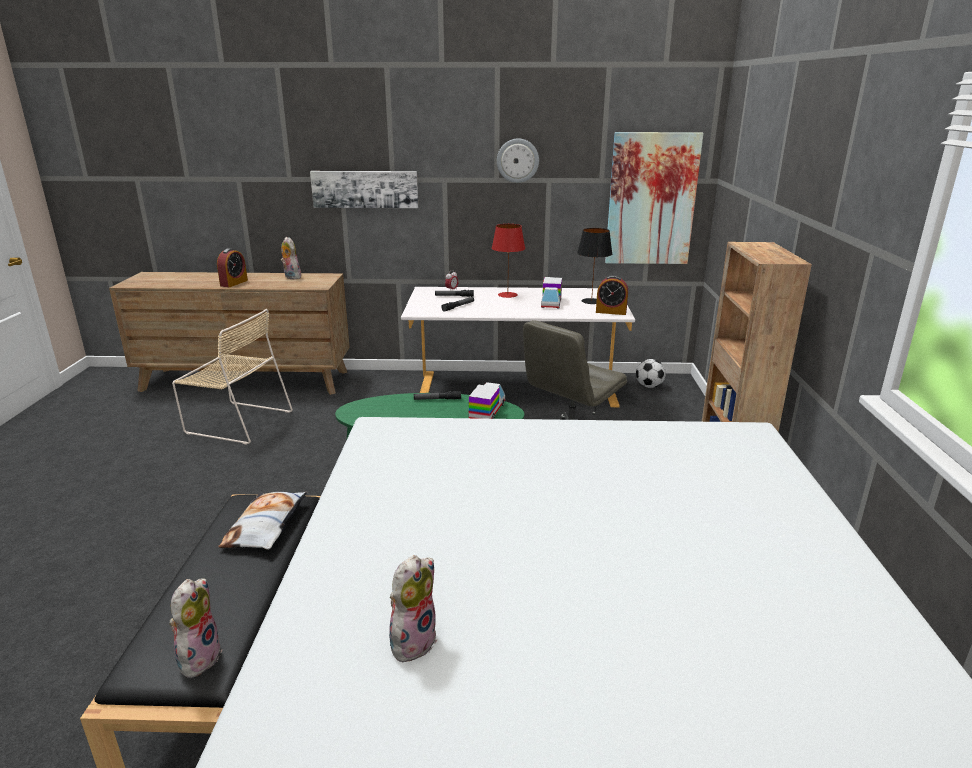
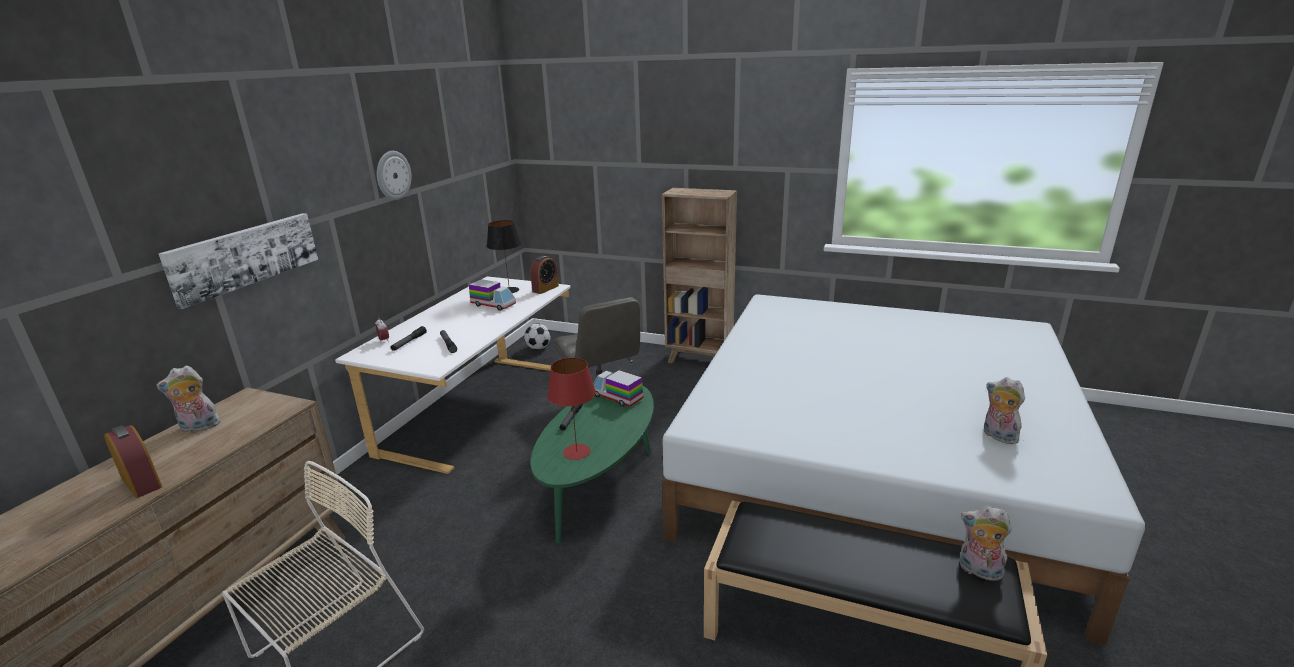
camera: 70 degrees left, 0 degrees up
pillow [218,492,307,550] -> none
red table lamp [492,224,525,298] -> red table lamp moved to [547,358,596,460]
picture [605,132,703,264] -> none

